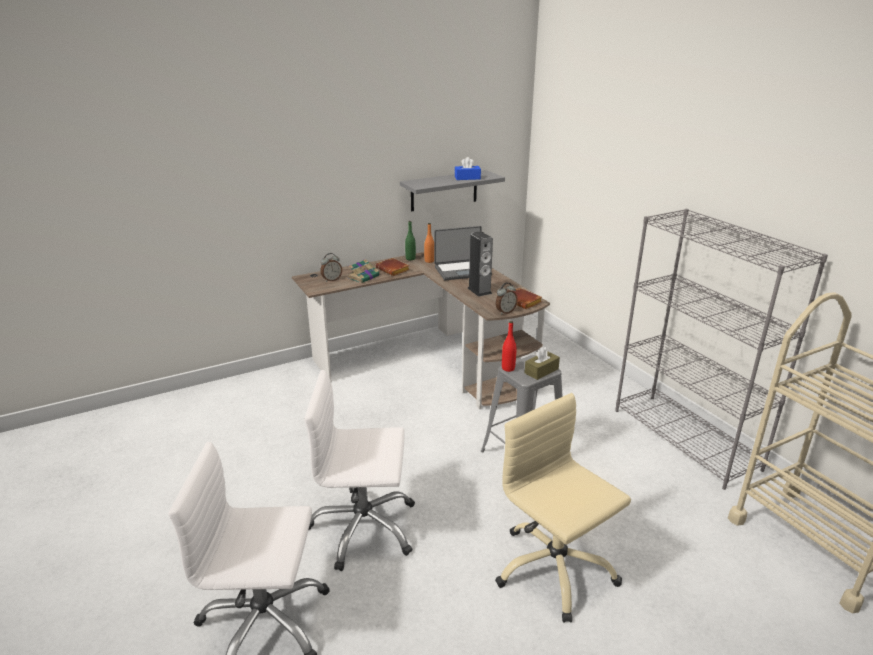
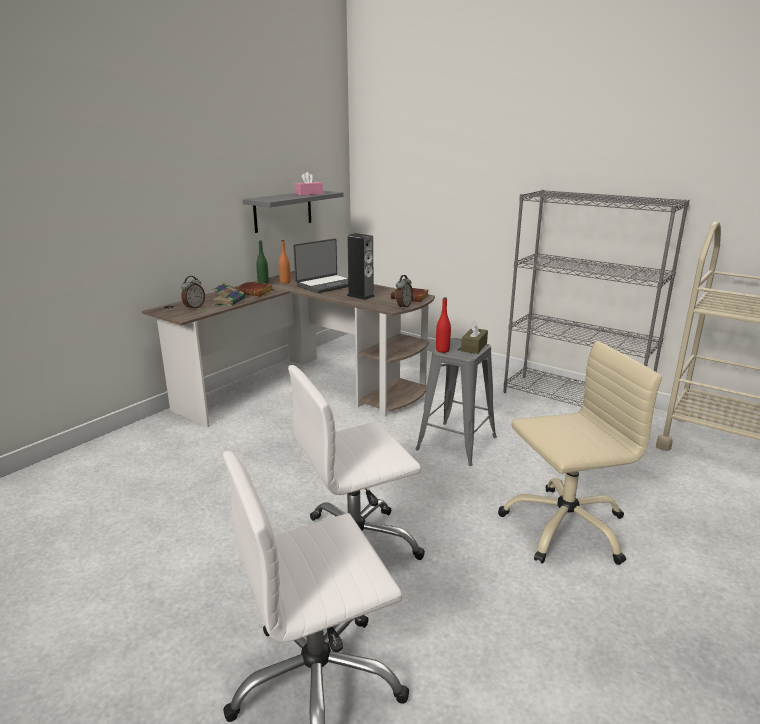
camera: 25 degrees left, 5 degrees down
blue tissue box [455,157,481,180] -> pink tissue box [294,172,323,196]
beige office chair [495,393,631,622] -> beige office chair turned 135 degrees clockwise [498,341,662,565]

